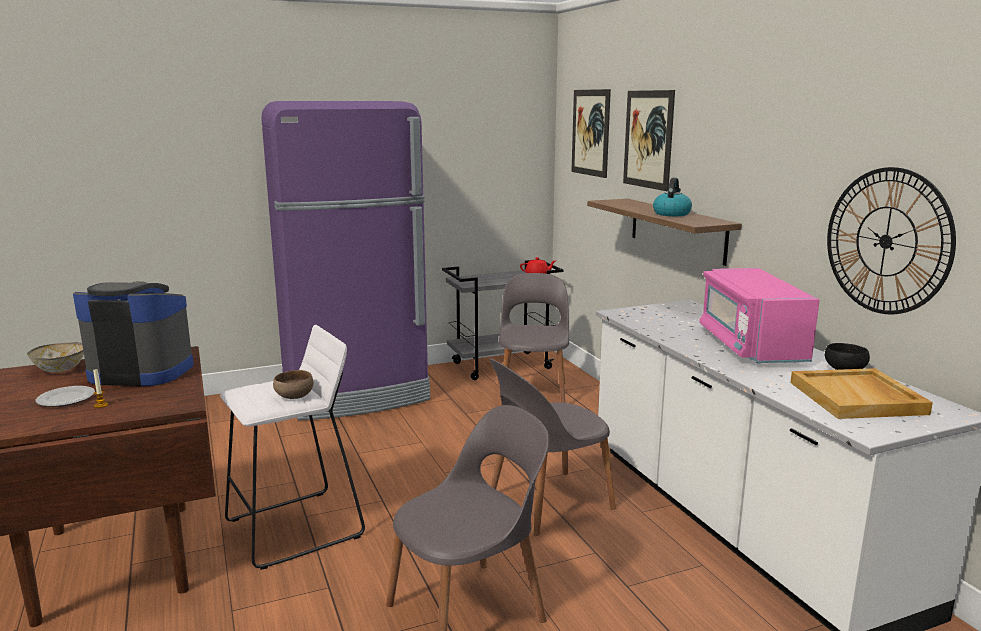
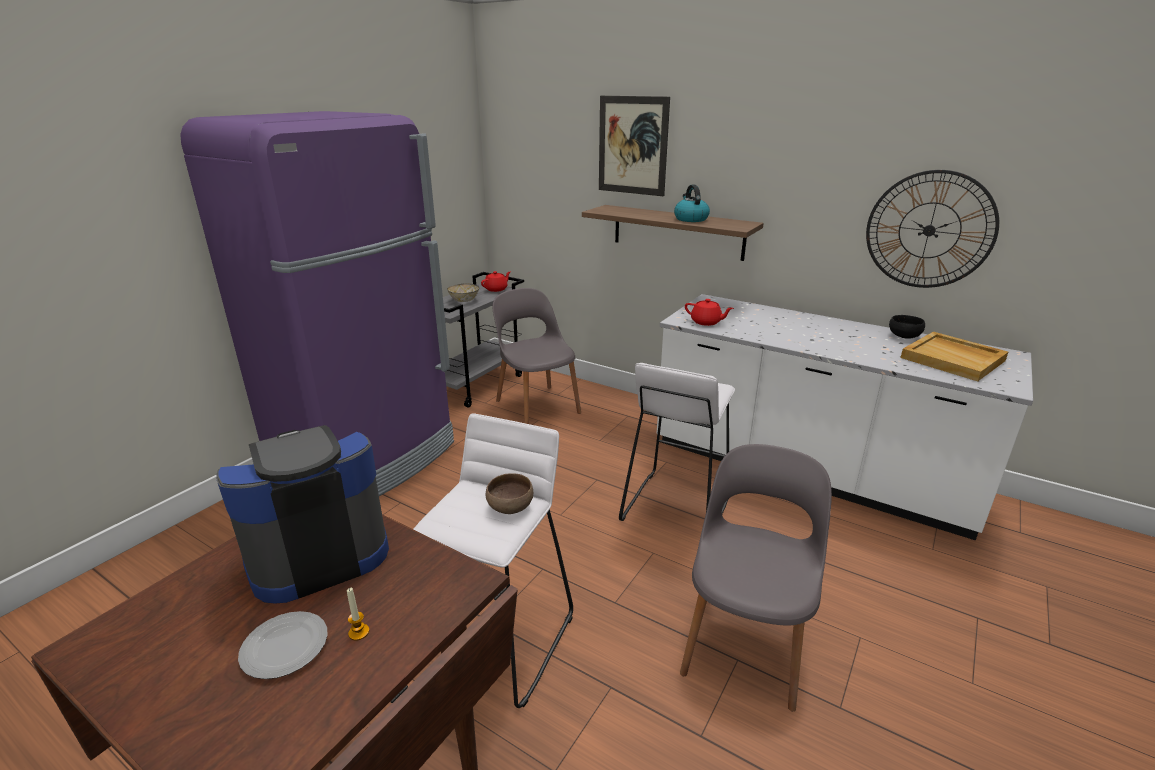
camera: 35 degrees left, 10 degrees up
bowl [27,343,84,372] -> bowl moved to [447,283,479,302]
grey chair [489,359,616,536] -> white stool [619,363,735,521]
picture [571,89,611,178] -> none
pink microwave [699,268,820,363] -> none
none -> red teapot [685,299,734,326]

